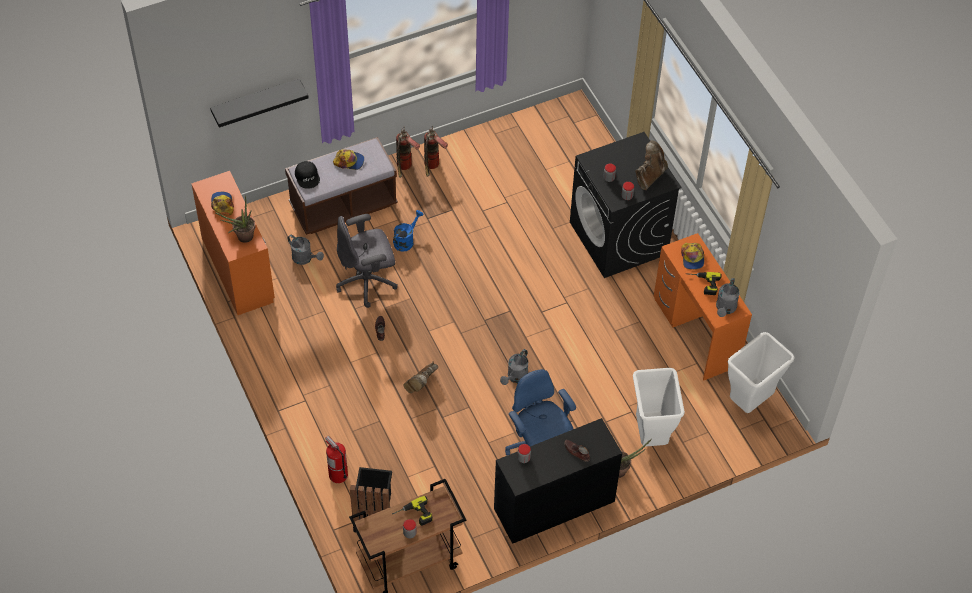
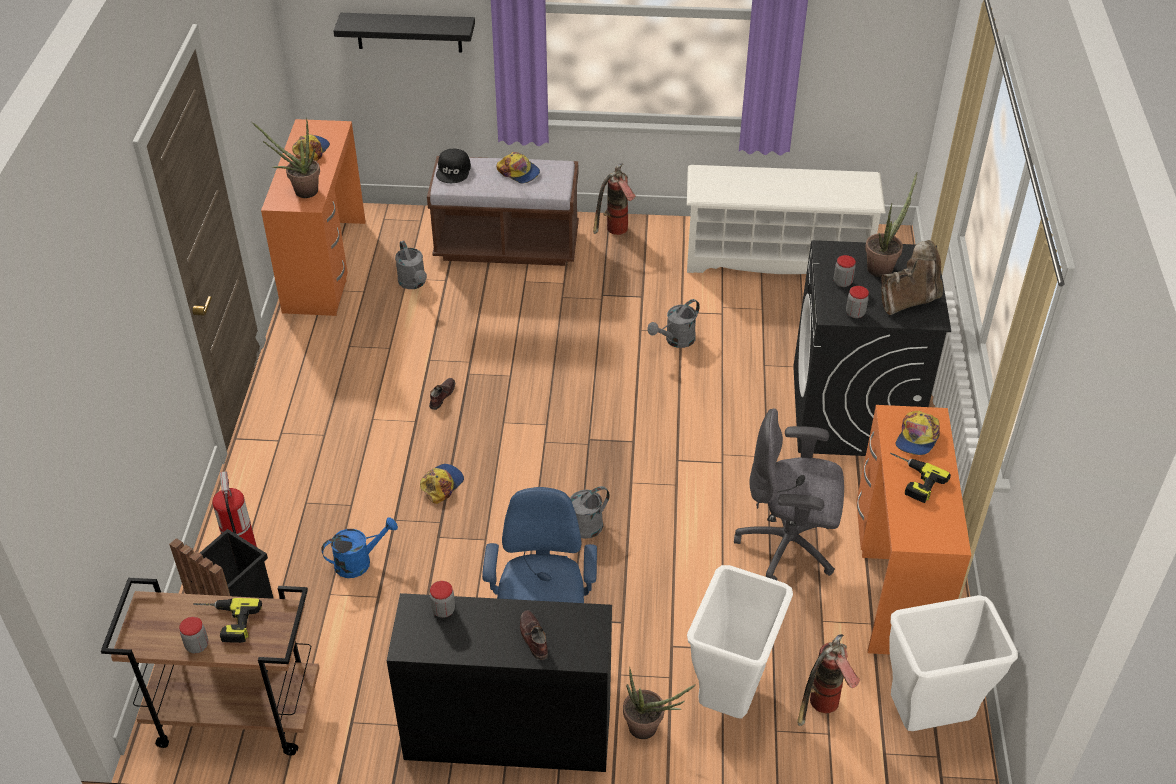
camera: 30 degrees right, 10 degrees down
grey office chair [336,214,398,308] -> grey office chair moved to [734,408,844,580]
blue watering can [393,210,423,252] -> blue watering can moved to [321,517,398,578]
brown boot [403,361,438,393] -> cap [420,464,464,504]
fire extinguisher [424,126,448,177] -> fire extinguisher moved to [797,634,860,726]
grey watering can [716,278,740,317] -> grey watering can moved to [647,299,700,348]
none -> white shoe rack [687,165,886,274]
none -> potted plant [865,172,917,277]

